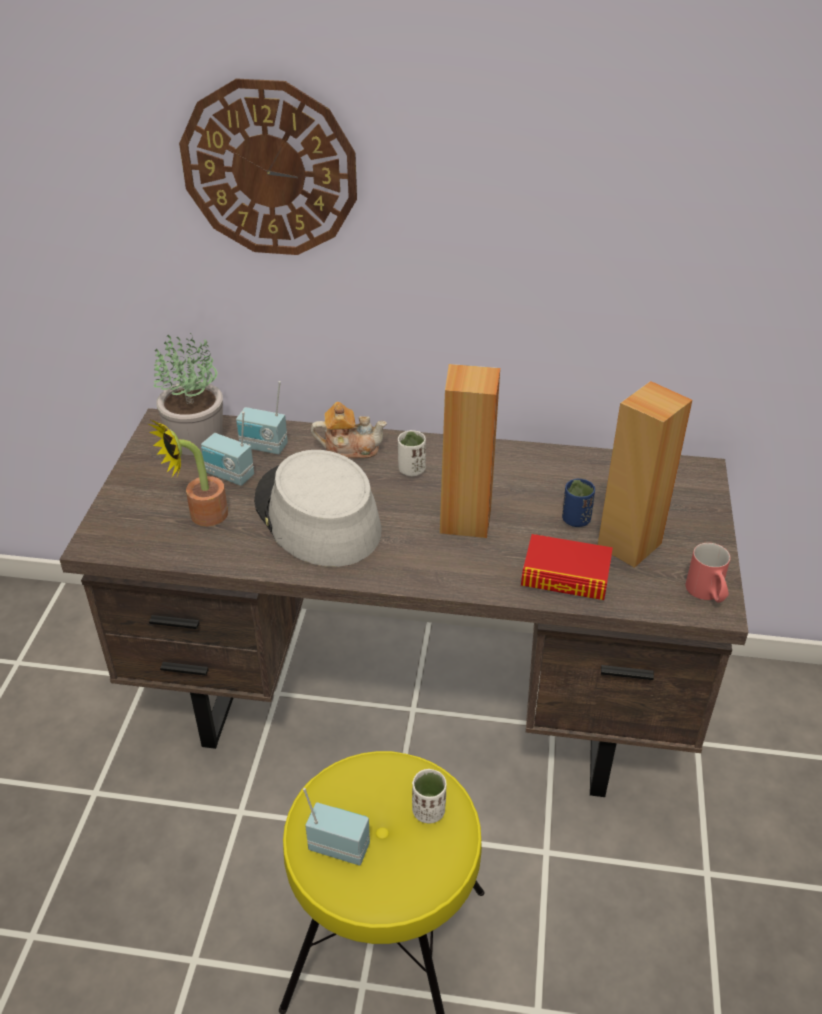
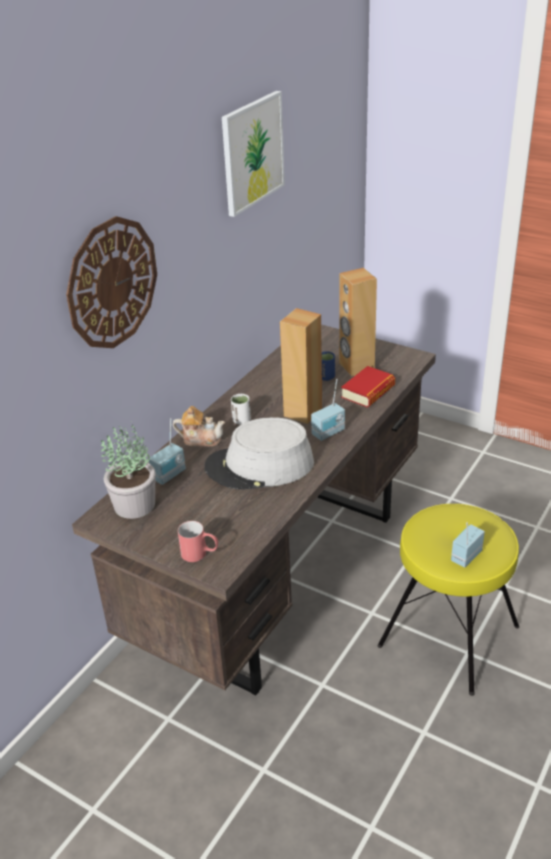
camera: 65 degrees left, 5 degrees down
potted plant [149,419,228,527] -> none
radio [201,412,254,486] -> radio moved to [311,379,345,441]
teapot [311,402,387,459] -> teapot turned 75 degrees clockwise [173,406,225,447]
white cup [412,769,447,823] -> none
red mug [686,543,730,603] -> red mug moved to [178,521,218,562]
none -> picture [222,91,285,217]

